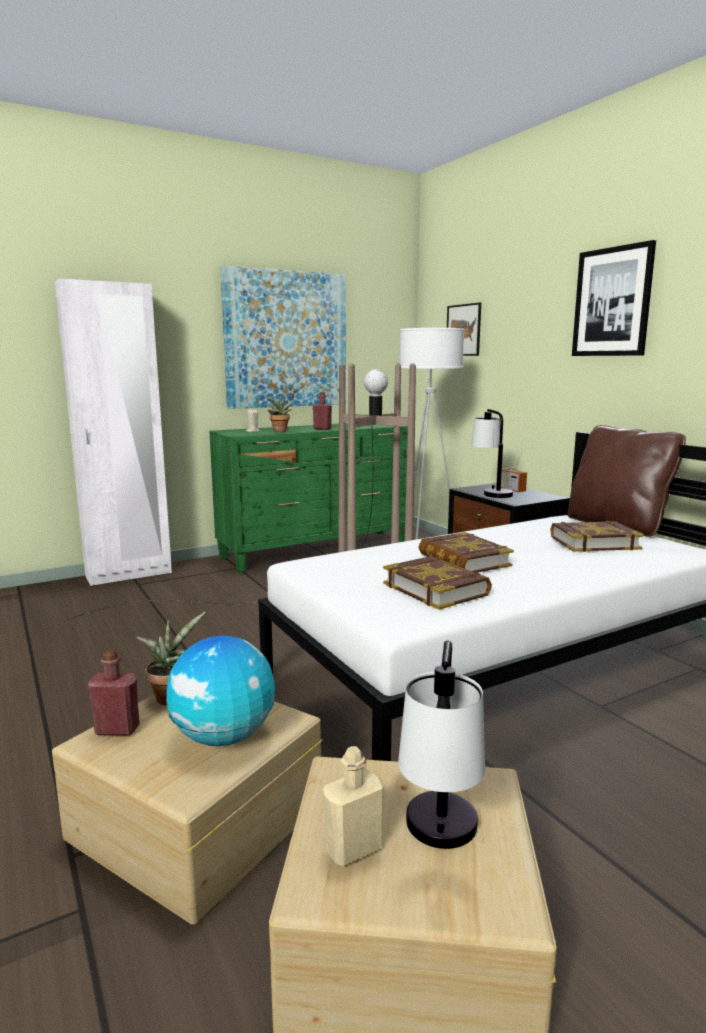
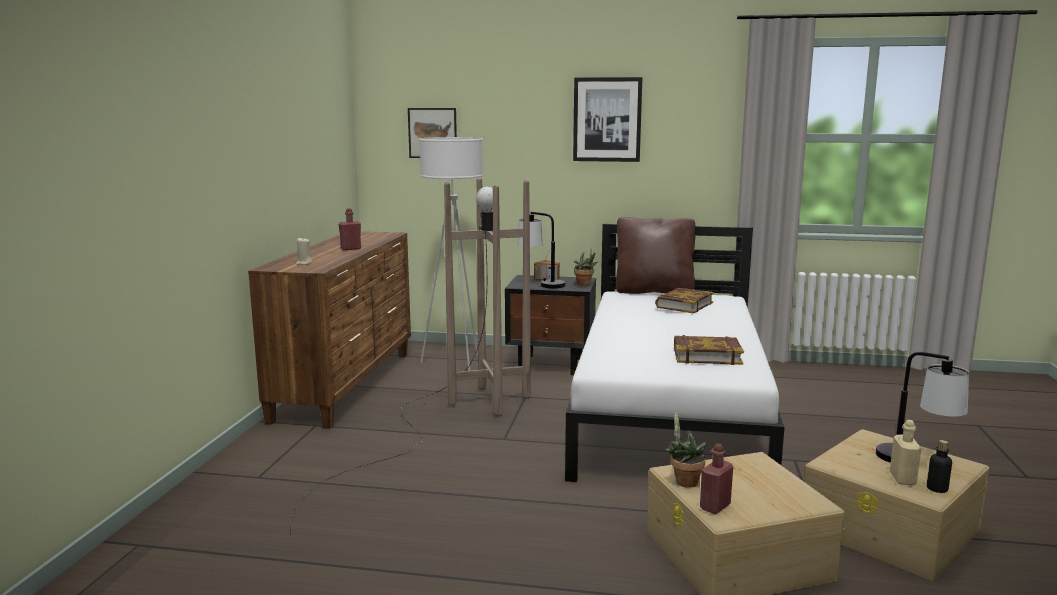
camera: 50 degrees left, 0 degrees up
white wardrobe [55,278,172,586] -> none
globe [166,636,275,746] -> none
green dresser [209,423,408,573] -> brown dresser [248,231,411,429]
picture [220,265,346,409] -> none
potted plant [266,394,295,432] -> potted plant moved to [574,249,597,286]
book [419,532,514,573] -> none
none -> bottle [927,440,952,493]

